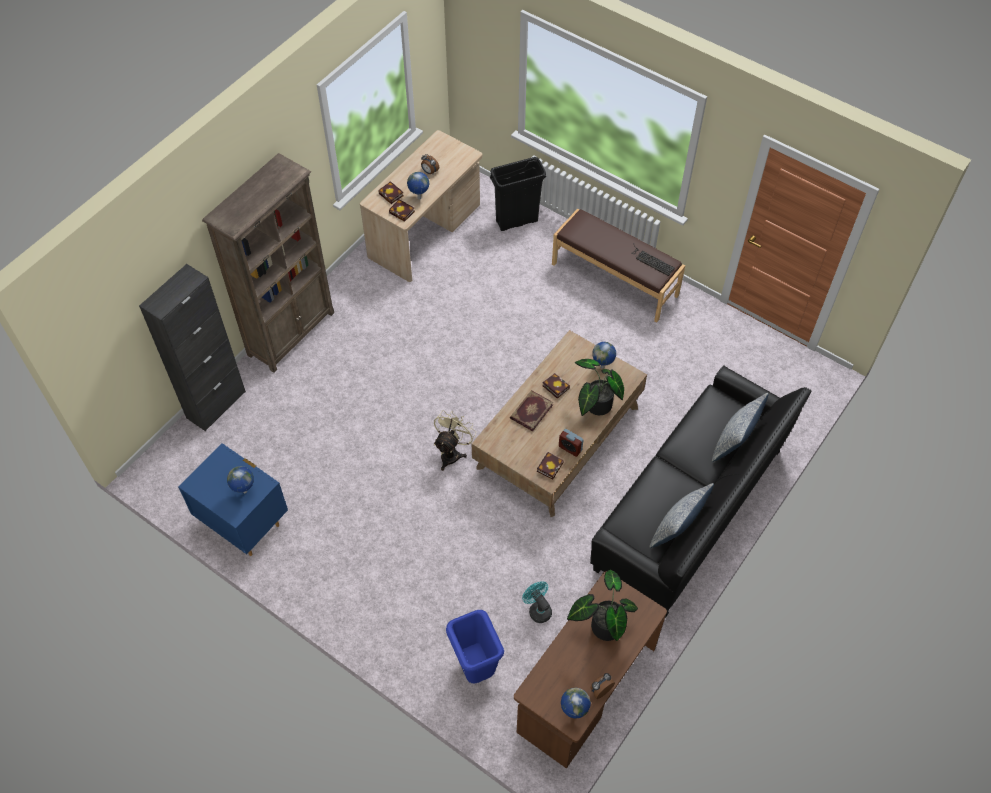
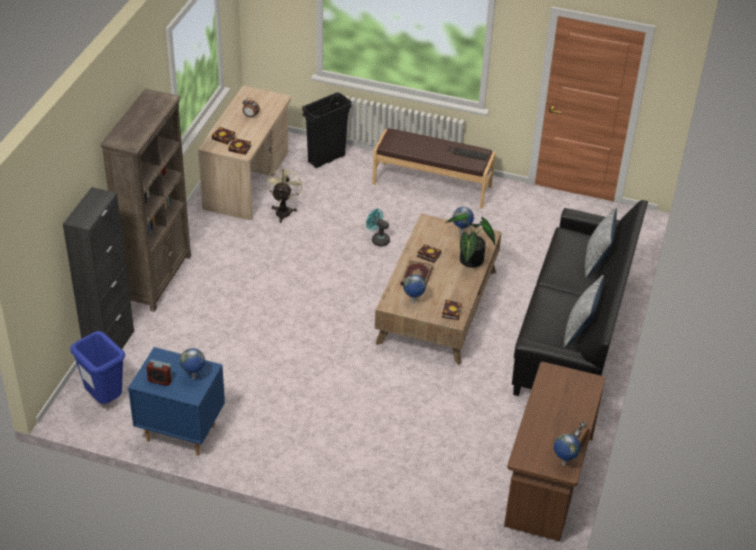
camera: 20 degrees left, 15 degrees down
globe [407,172,429,199] -> globe moved to [403,275,426,303]
beige fan [434,410,476,471] -> beige fan moved to [266,166,303,223]
blue trash can [446,610,504,683] -> blue trash can moved to [71,331,125,404]
turquoise fan [522,581,552,623] -> turquoise fan moved to [366,209,390,247]
alarm clock [559,429,583,457] -> alarm clock moved to [146,359,172,386]
potted plant [567,570,638,641] -> none

